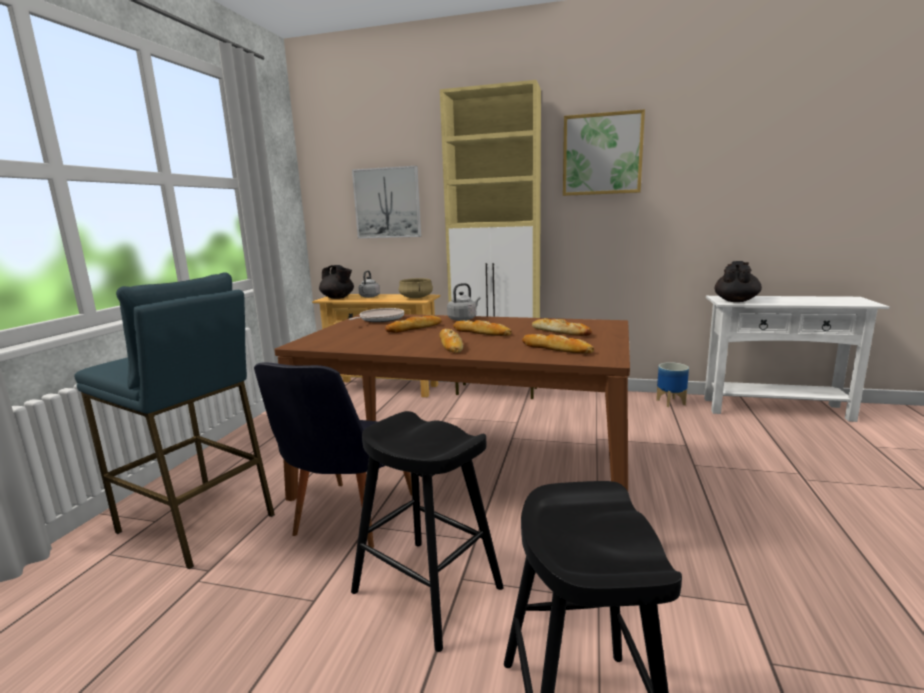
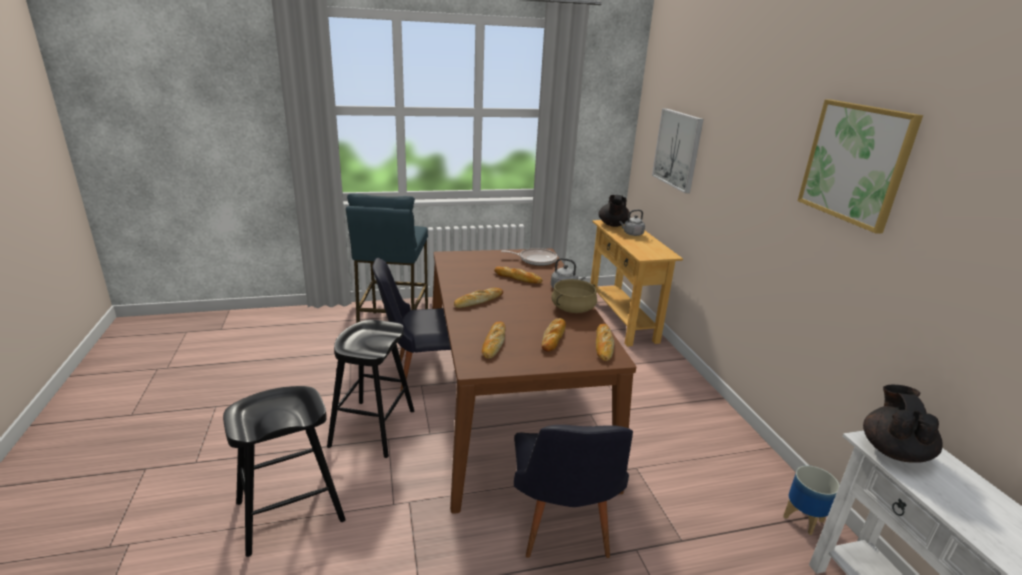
camera: 60 degrees right, 10 degrees up
beige cooking pot [399,278,433,298] -> beige cooking pot moved to [551,279,597,313]
beige cabinet [440,80,541,399] -> none
bread [453,320,512,336] -> bread moved to [596,324,614,361]
black teapot [715,261,762,302] -> black teapot turned 75 degrees counterclockwise [863,385,942,463]
none -> black chair [514,425,633,558]

